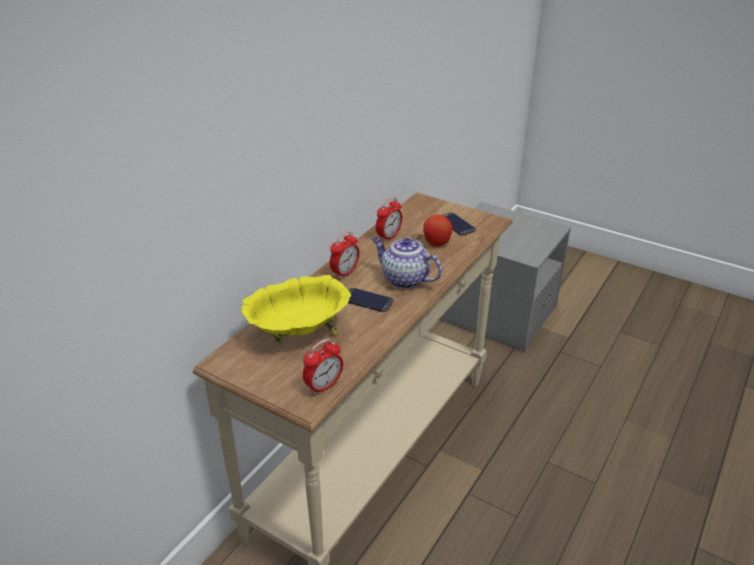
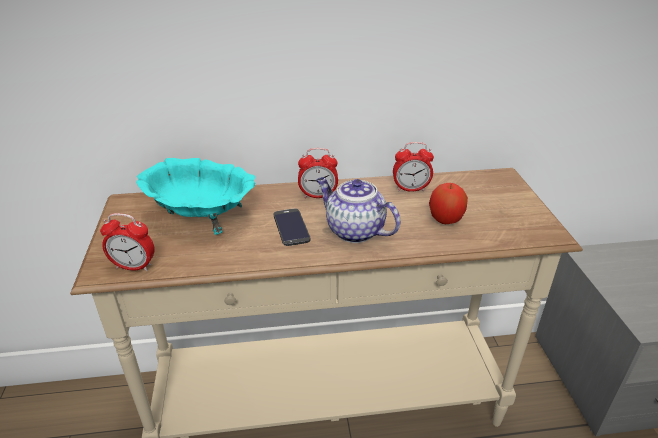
camera: 50 degrees right, 0 degrees up
yellow bowl [241,275,351,344] -> turquoise bowl [136,158,255,235]
teapot [372,237,442,289] -> teapot turned 45 degrees counterclockwise [316,177,401,243]
phone [442,212,476,236] -> none

